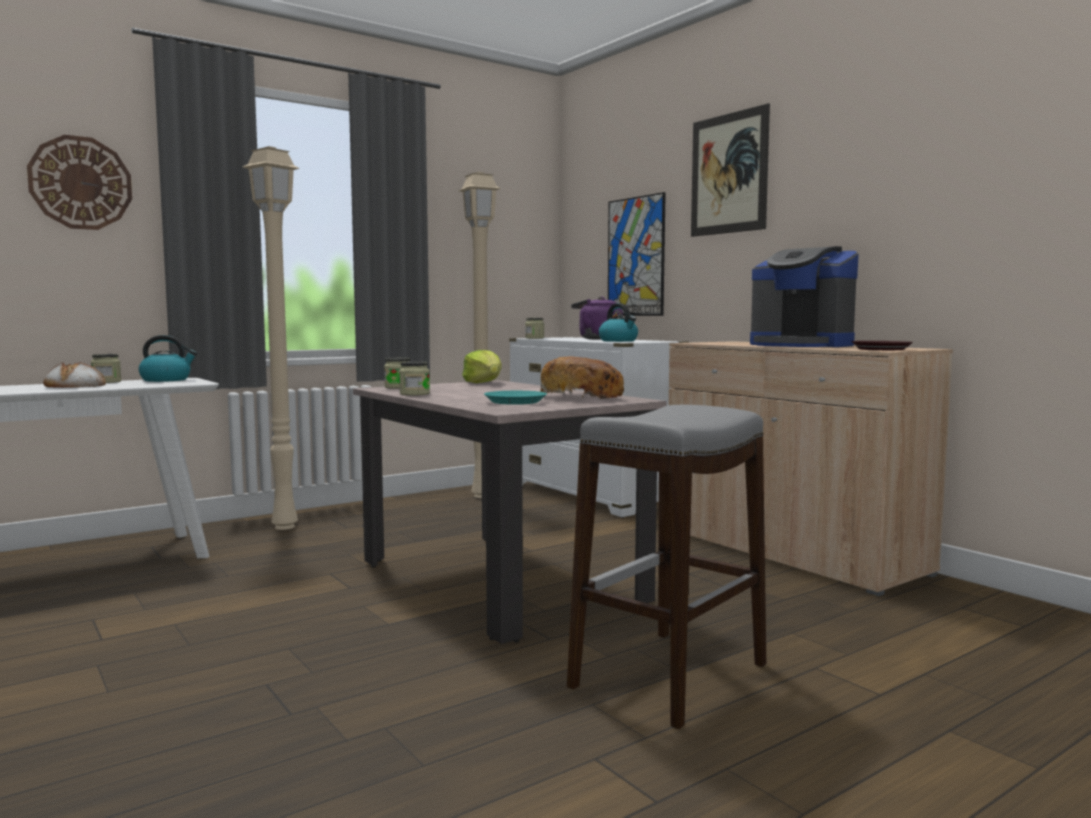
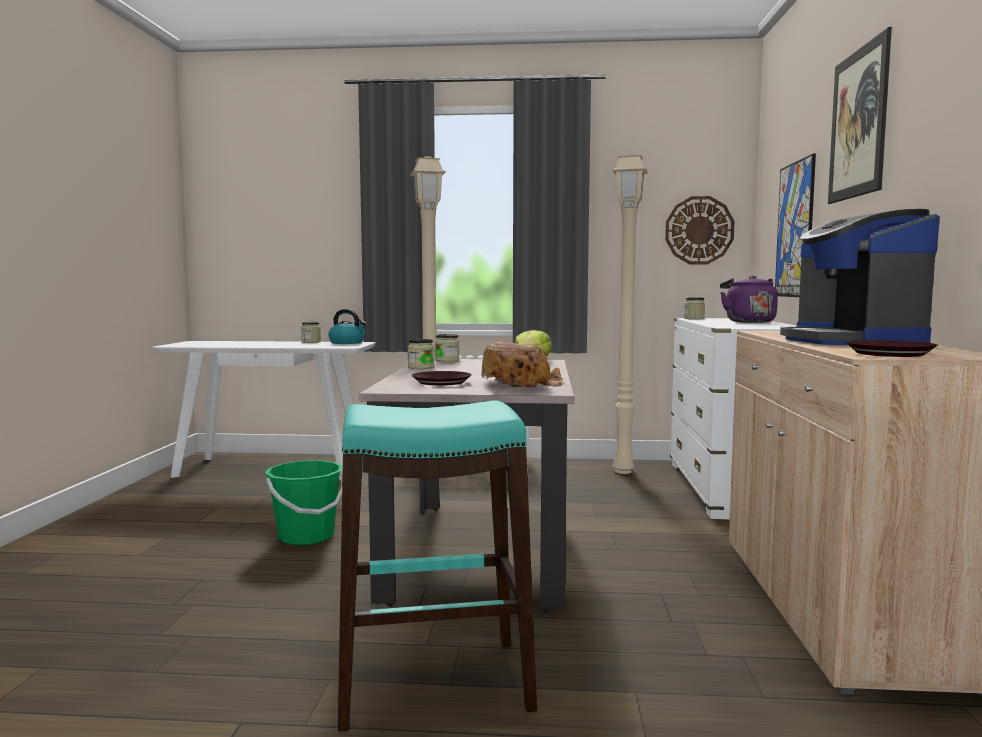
camera: 40 degrees right, 0 degrees up
wall clock [27,135,132,230] -> wall clock moved to [665,196,735,264]
bread [43,362,106,388] -> none
turquoise plate [484,391,547,405] -> brown plate [412,371,472,386]
grey stool [567,405,766,729] -> turquoise stool [338,400,537,732]
kettle [599,303,638,342] -> none
none -> green bucket [265,460,343,545]

